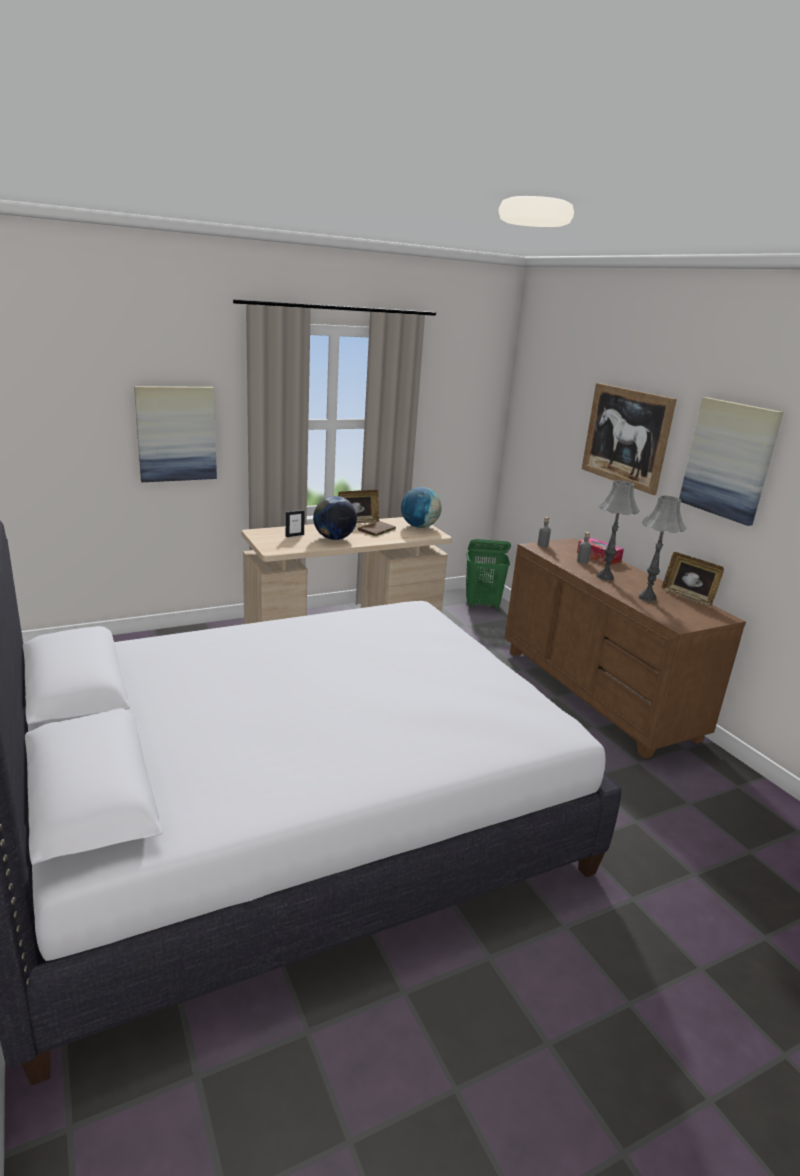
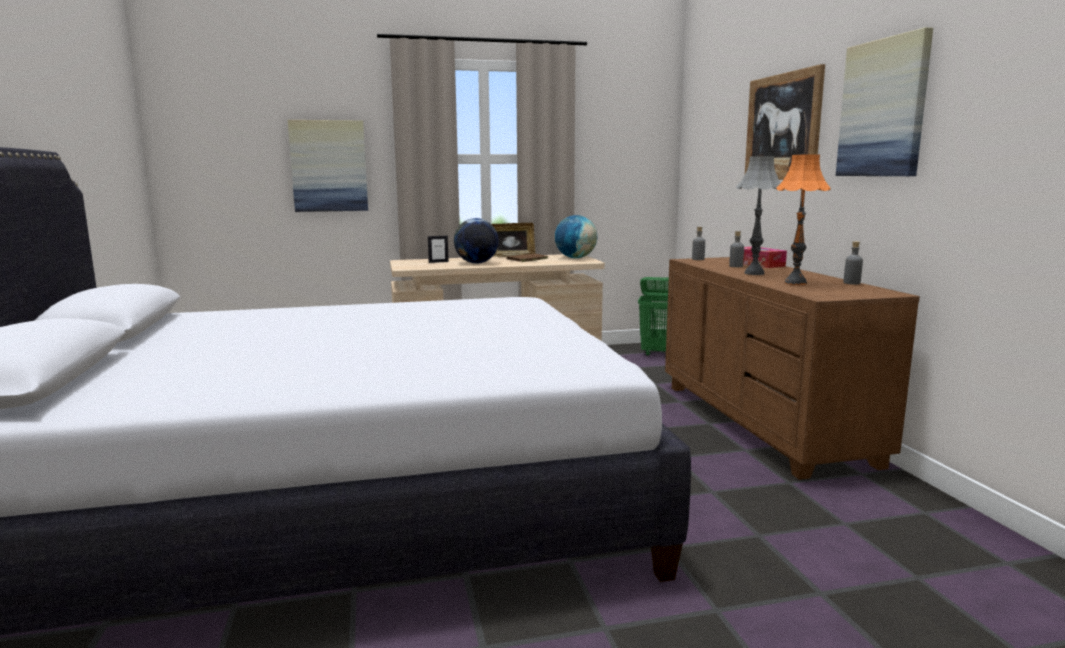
camera: 15 degrees right, 10 degrees down
grey table lamp [639,495,686,602] -> orange table lamp [776,154,831,285]
picture frame [662,552,724,607] -> grey bottle [843,241,863,285]

